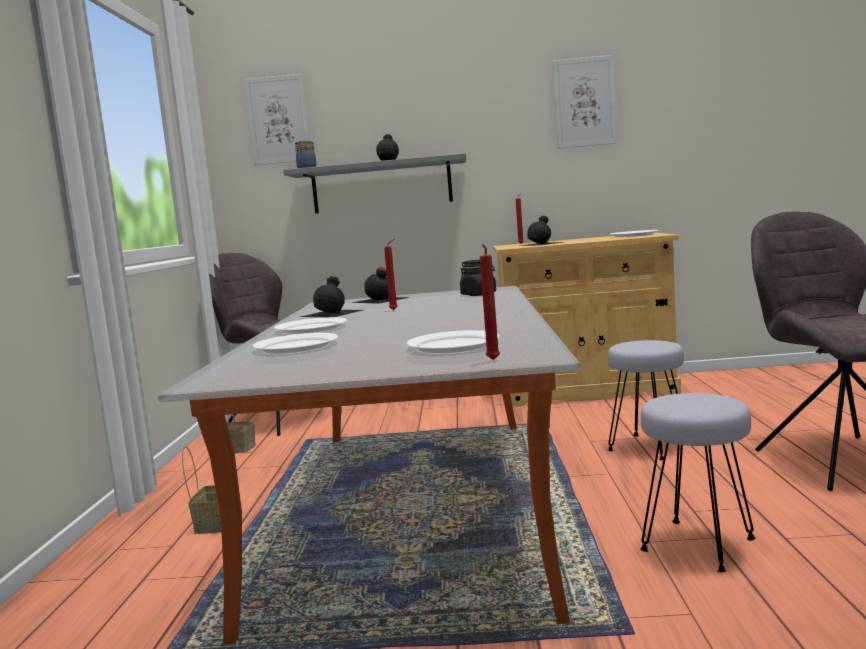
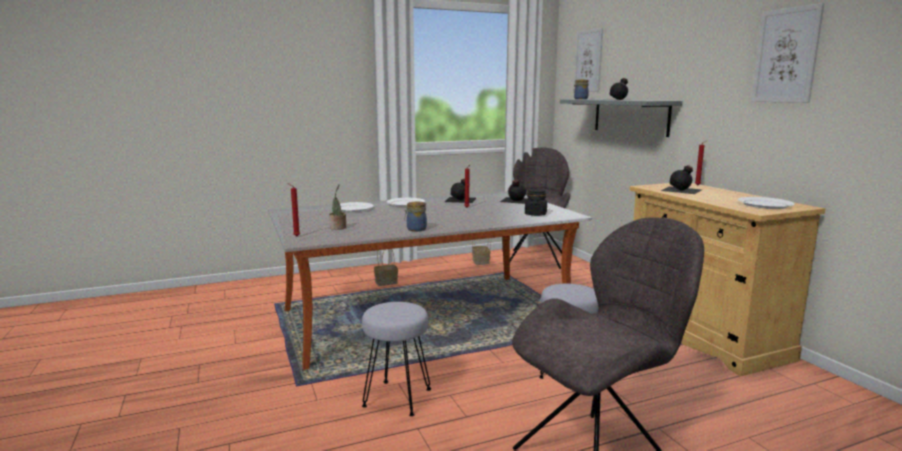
camera: 65 degrees right, 5 degrees up
white plate [407,330,500,353] -> potted plant [329,185,346,230]
none -> jar [404,201,427,231]

